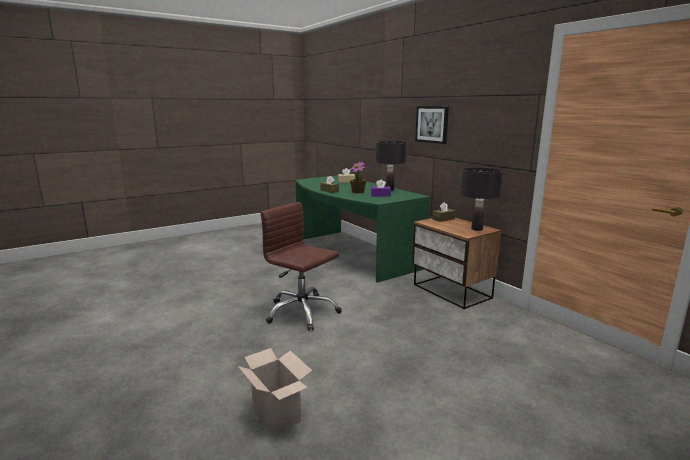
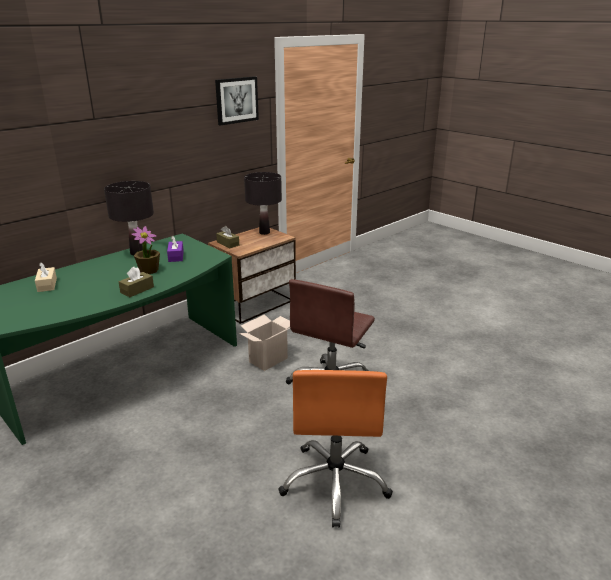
camera: 100 degrees left, 10 degrees up
cardboard box [238,348,312,435] -> cardboard box moved to [239,314,290,371]
picture [415,106,449,144] -> picture moved to [215,76,259,126]
none -> orange office chair [278,370,393,528]

